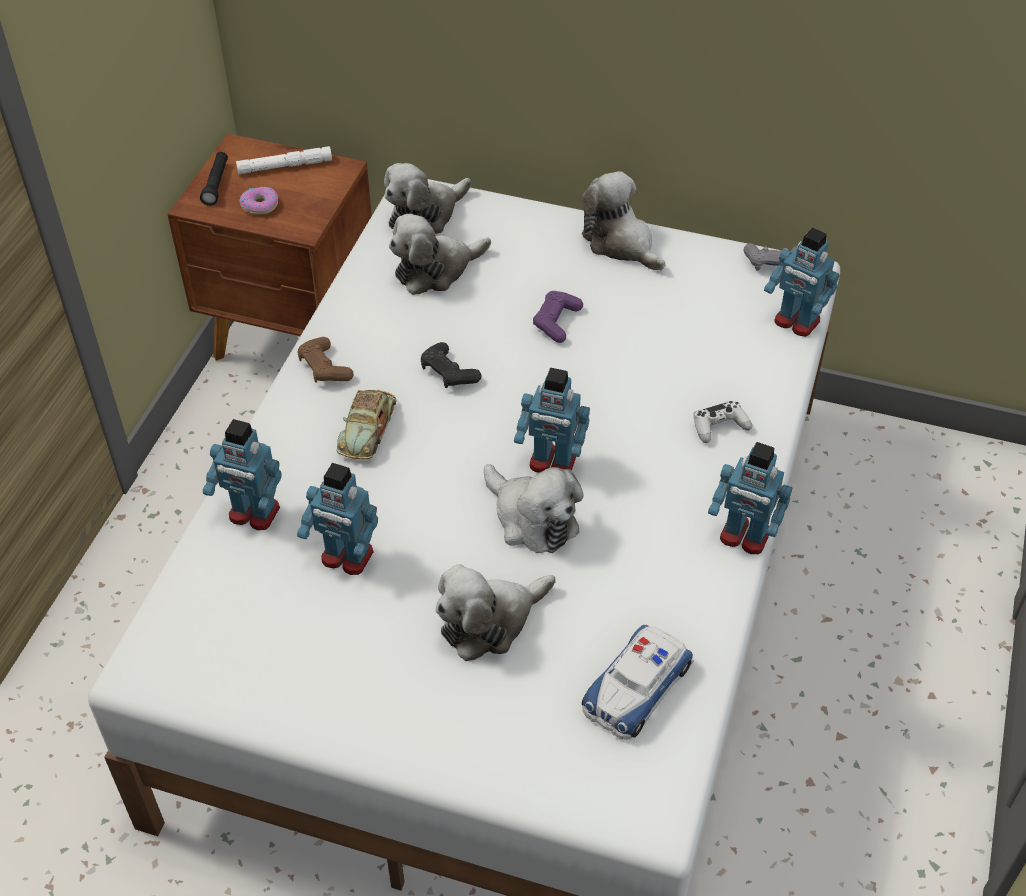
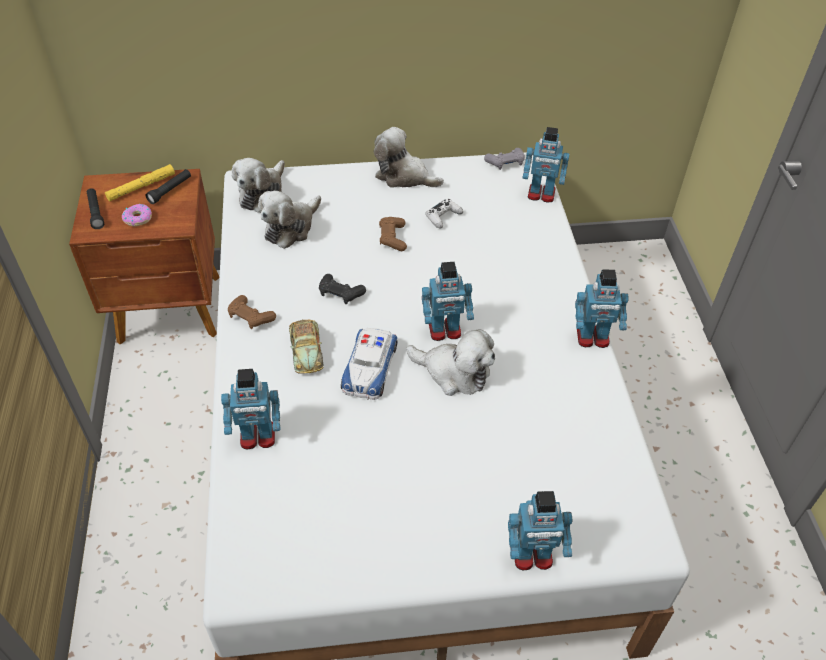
camera: 25 degrees left, 0 degrees up
white flashlight [236,146,332,174] -> yellow flashlight [105,164,175,202]
toy robot [297,463,378,575] -> toy robot moved to [508,491,572,571]
plush toy [436,564,556,661] -> none
purple game controller [533,291,583,343] -> brown game controller [379,217,407,251]
toy car [582,624,693,740] -> toy car moved to [341,328,398,400]
white game controller [693,401,752,443] -> white game controller moved to [426,199,463,229]
none -> black flashlight [145,169,191,204]

